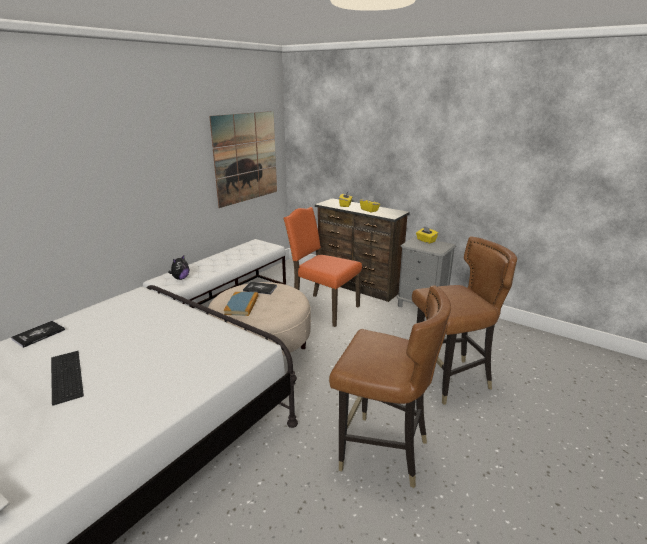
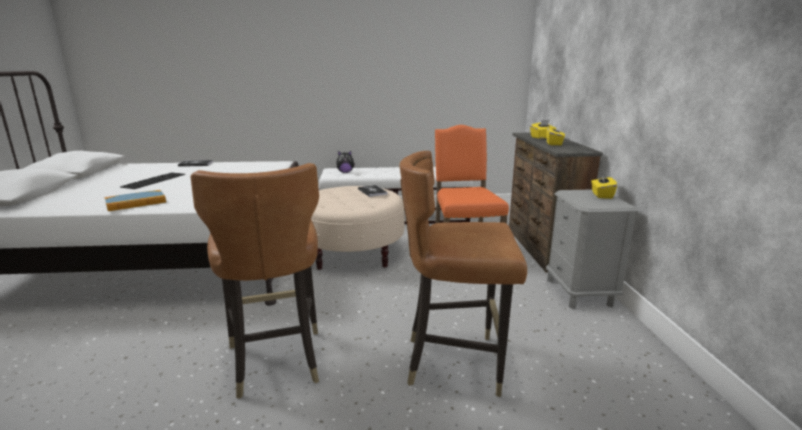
camera: 50 degrees right, 5 degrees down
picture [209,111,277,208] -> none
book [224,292,258,316] -> book moved to [104,190,166,211]
brown chair [412,236,517,405] -> brown chair turned 150 degrees clockwise [400,151,527,397]

